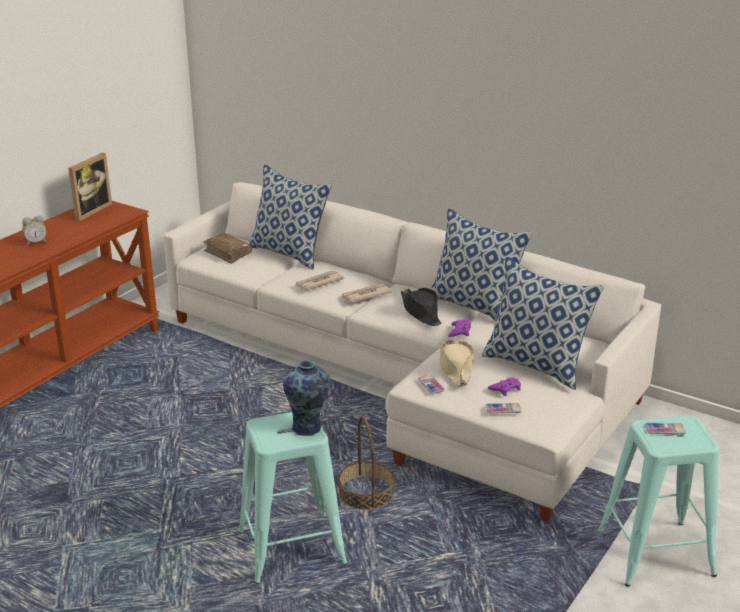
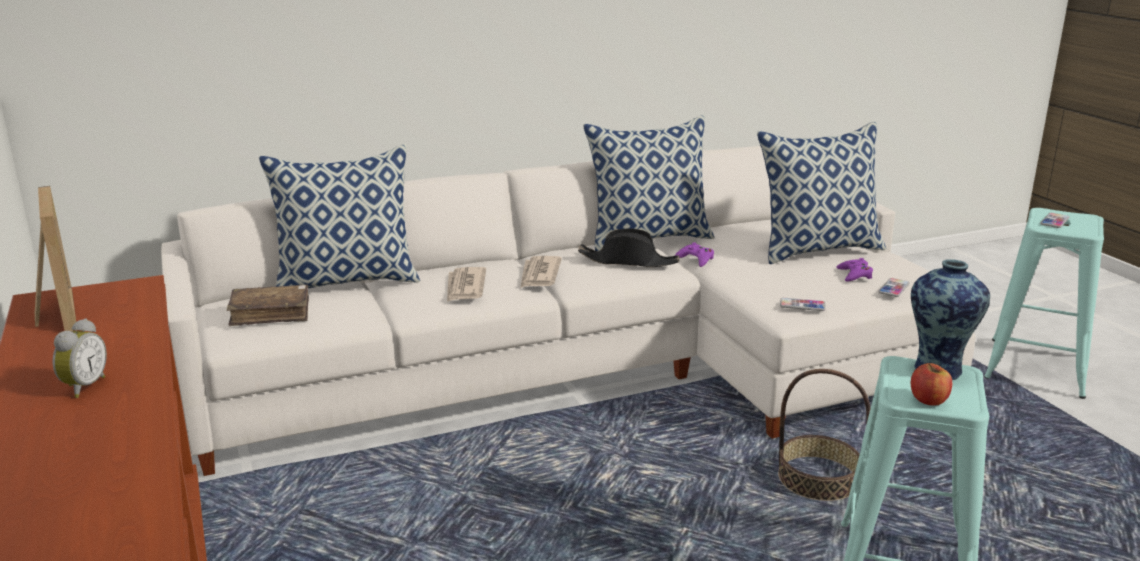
camera: 55 degrees left, 5 degrees down
beige hat [439,340,474,387] -> none
none -> apple [911,363,952,406]

